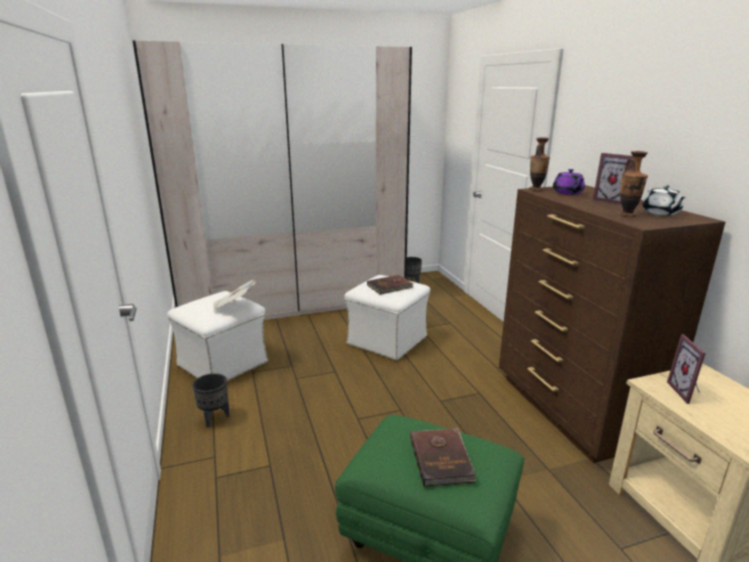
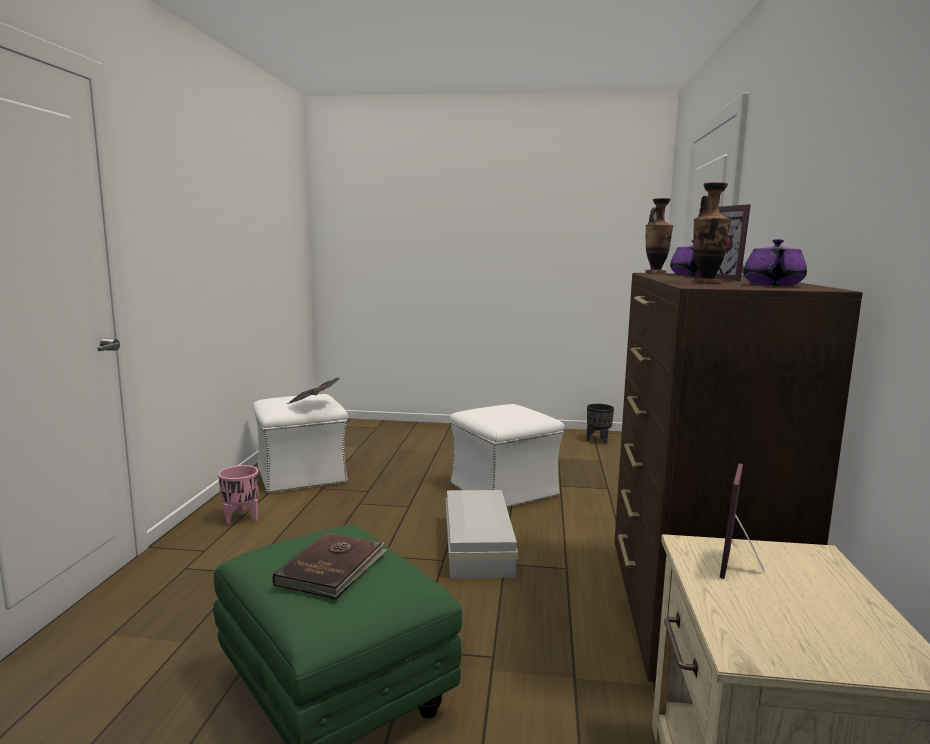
camera: 25 degrees right, 10 degrees down
beige wardrobe [132,40,412,320] -> none
black planter [192,373,230,428] -> pink planter [218,465,259,525]
brown book [367,275,414,295] -> none
white teapot [642,185,686,215] -> purple teapot [743,239,807,286]
none -> white storage box [446,490,518,579]

